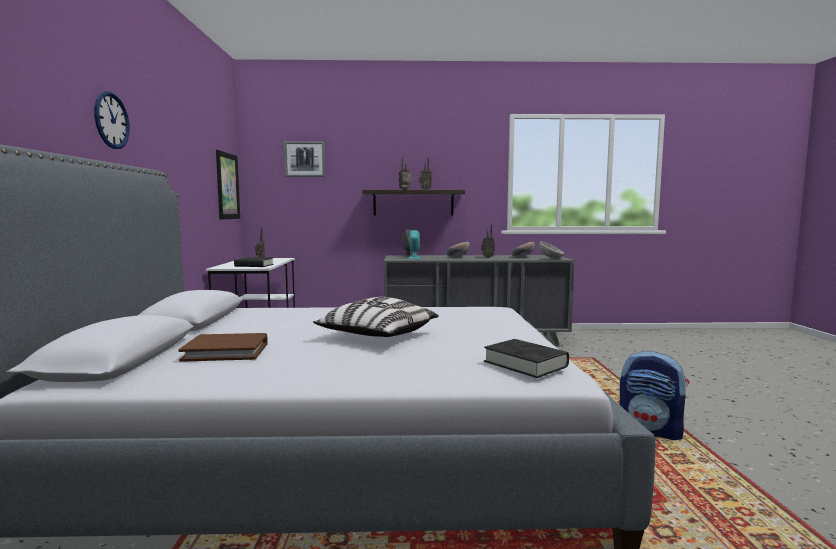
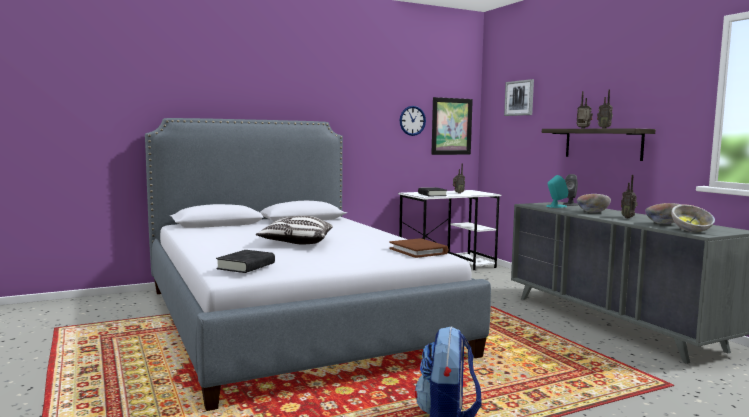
camera: 65 degrees right, 0 degrees up
wall clock [94,91,130,149] -> wall clock moved to [400,106,426,136]
brown book [179,333,268,362] -> brown book moved to [390,238,449,258]

